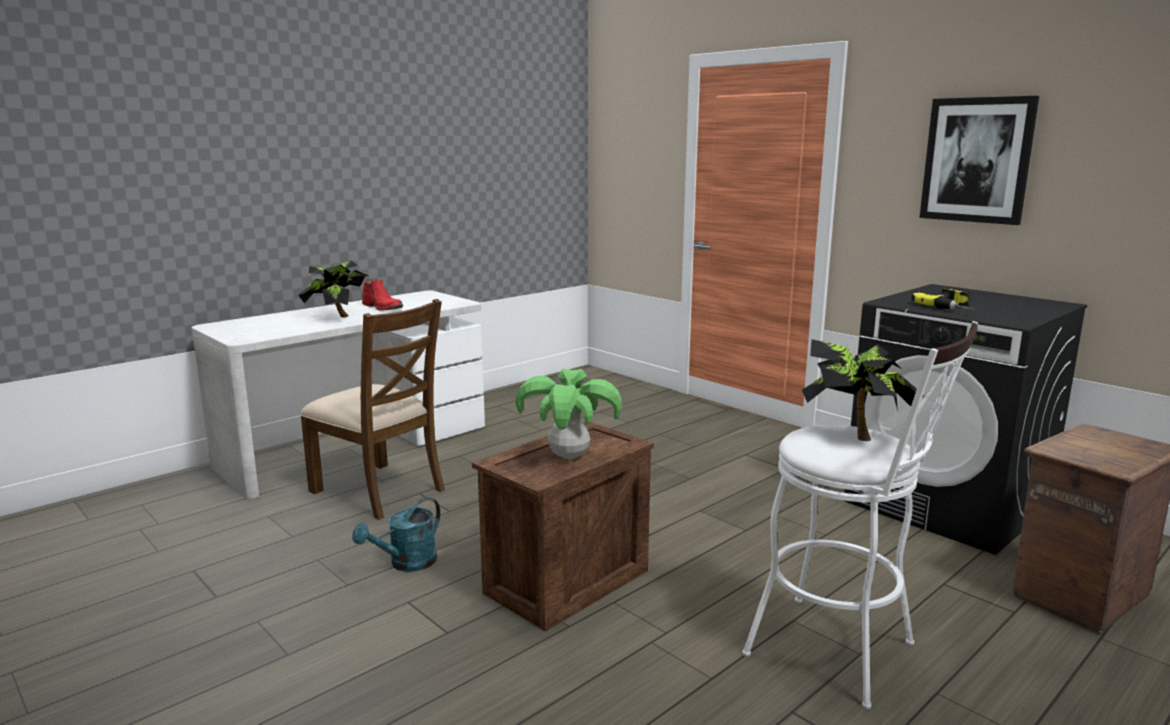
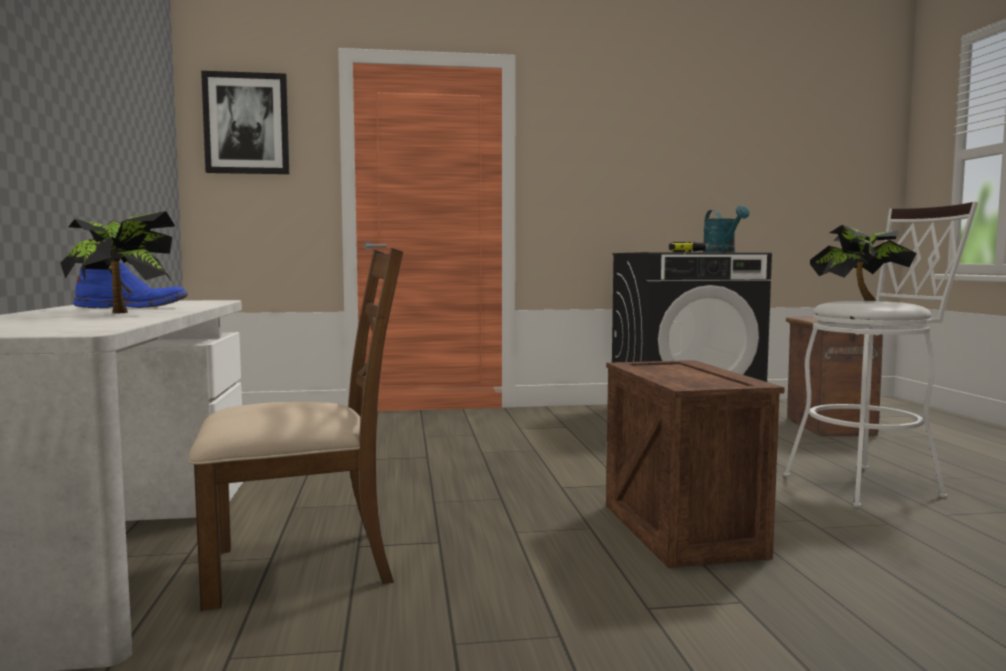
camera: 55 degrees left, 10 degrees down
turquoise watering can [352,497,440,572] -> turquoise watering can moved to [703,205,750,252]
red boot [362,279,403,311] -> blue boot [74,263,188,308]
potted plant [515,368,622,459] -> none
picture [919,96,1039,225] -> picture moved to [201,71,289,174]

